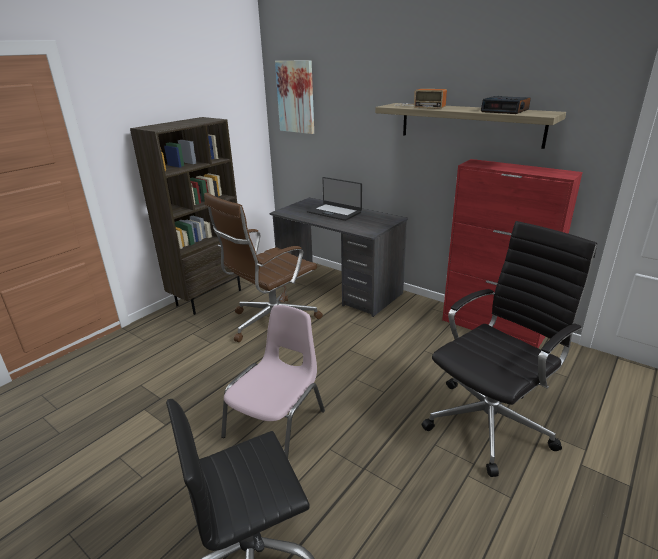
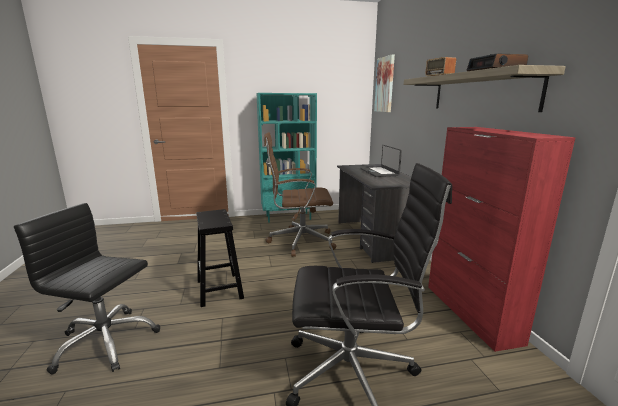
camera: 40 degrees right, 10 degrees down
brown bookcase [130,117,241,315] -> turquoise bookcase [256,93,317,223]
pink chair [221,305,325,458] -> black stool [196,209,244,307]

